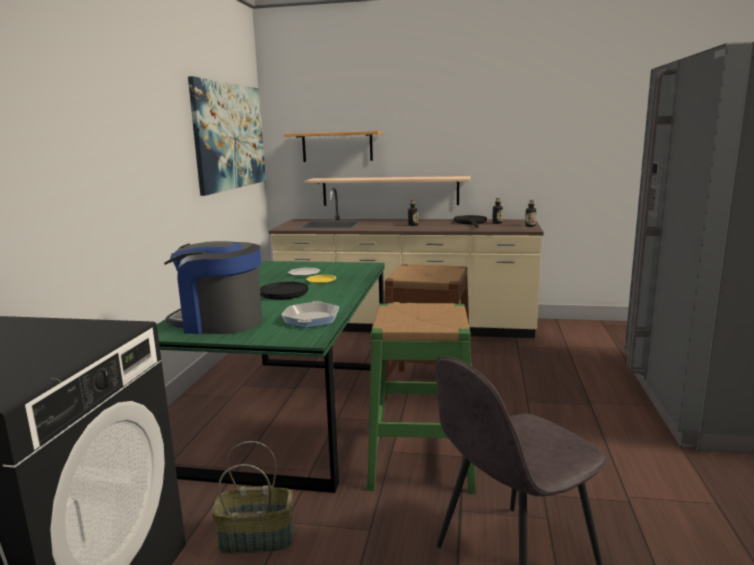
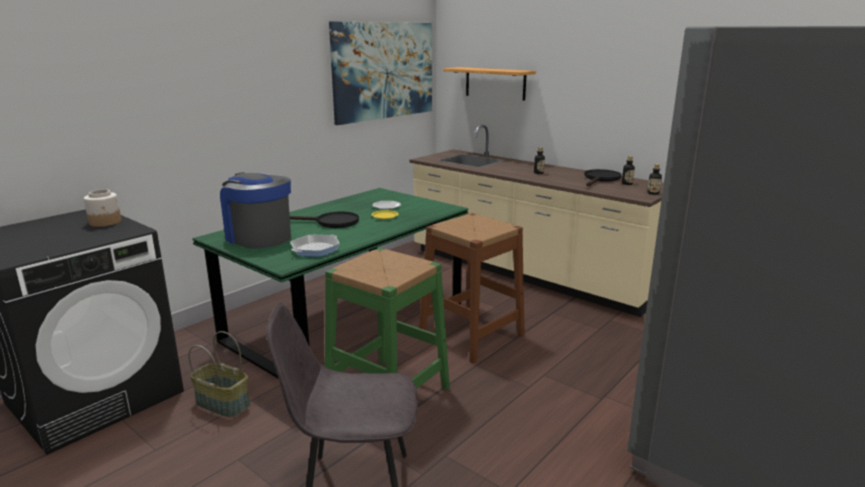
camera: 30 degrees right, 5 degrees up
shelf [305,176,470,206] -> none
none -> jar [84,189,121,227]

